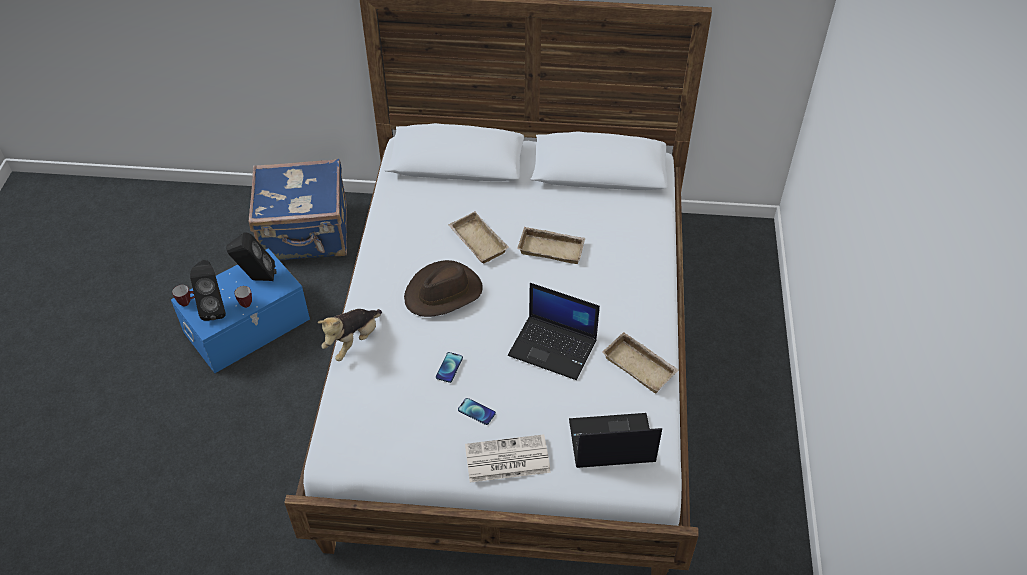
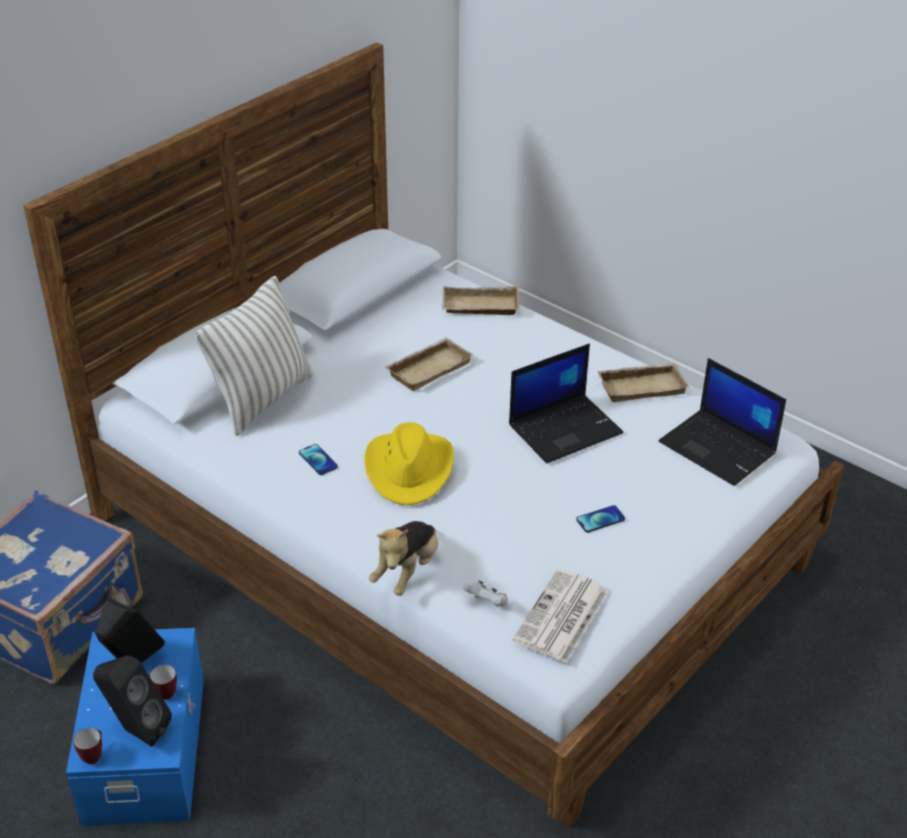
camera: 55 degrees left, 10 degrees down
plush toy [318,309,382,361] -> plush toy turned 45 degrees clockwise [369,521,438,596]
brown hat [404,260,483,317] -> yellow hat [364,422,454,505]
phone [436,352,463,383] -> phone moved to [299,444,338,475]
beige tray [448,212,509,263] -> beige tray moved to [442,286,520,315]
newspaper [465,434,551,482] -> newspaper moved to [513,568,608,663]
laptop [569,413,662,468] -> laptop turned 75 degrees counterclockwise [659,358,786,486]
none -> pillow [195,276,313,436]
none -> white game controller [463,580,508,607]

